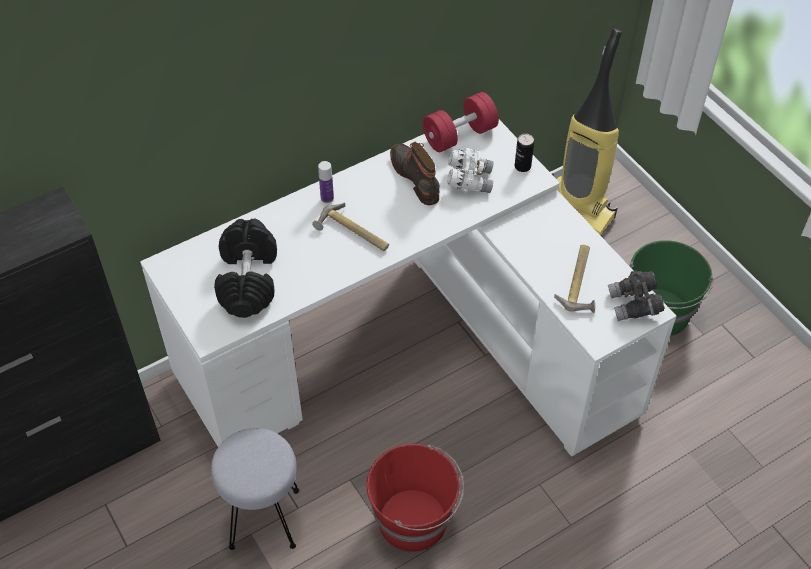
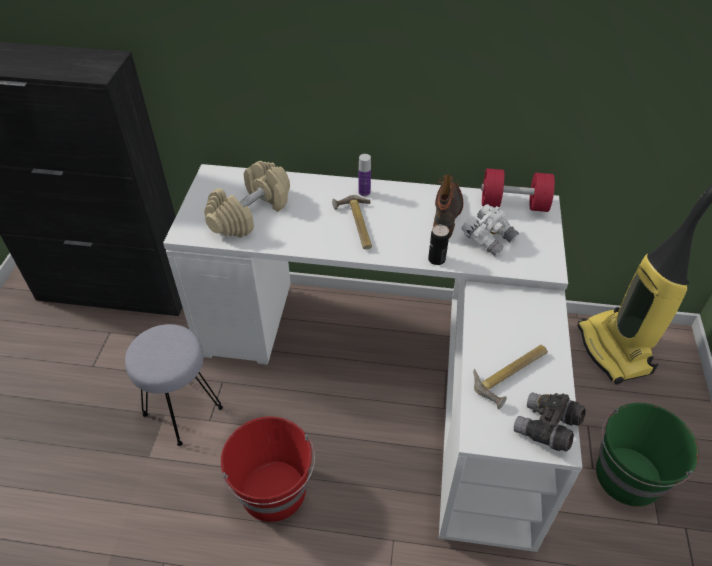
camera: 40 degrees right, 5 degrees down
black dumbbell [214,218,277,318] -> beige dumbbell [204,161,290,238]
can [515,134,534,172] -> can moved to [428,225,449,265]

